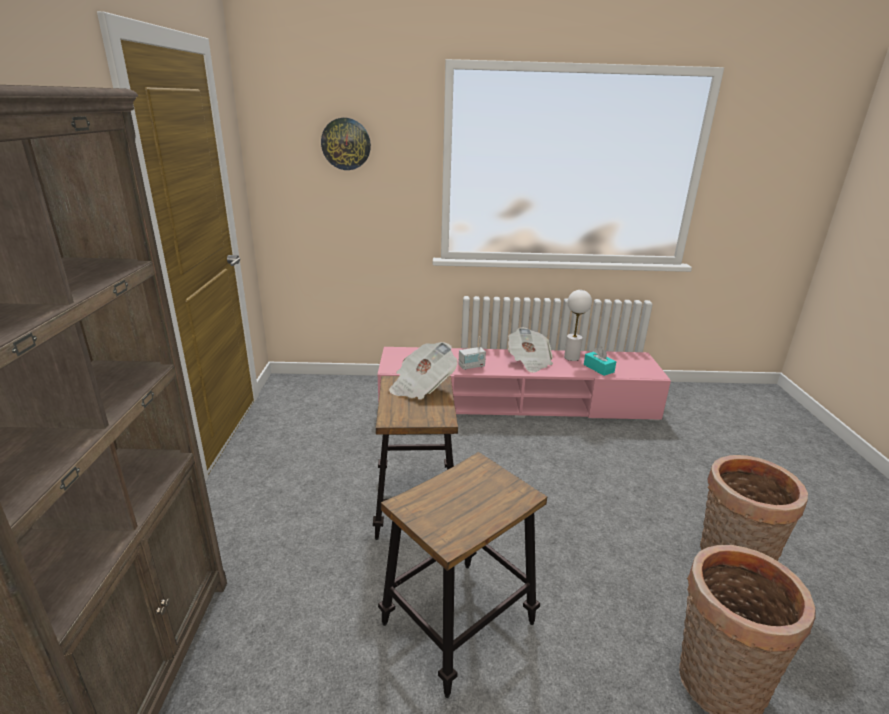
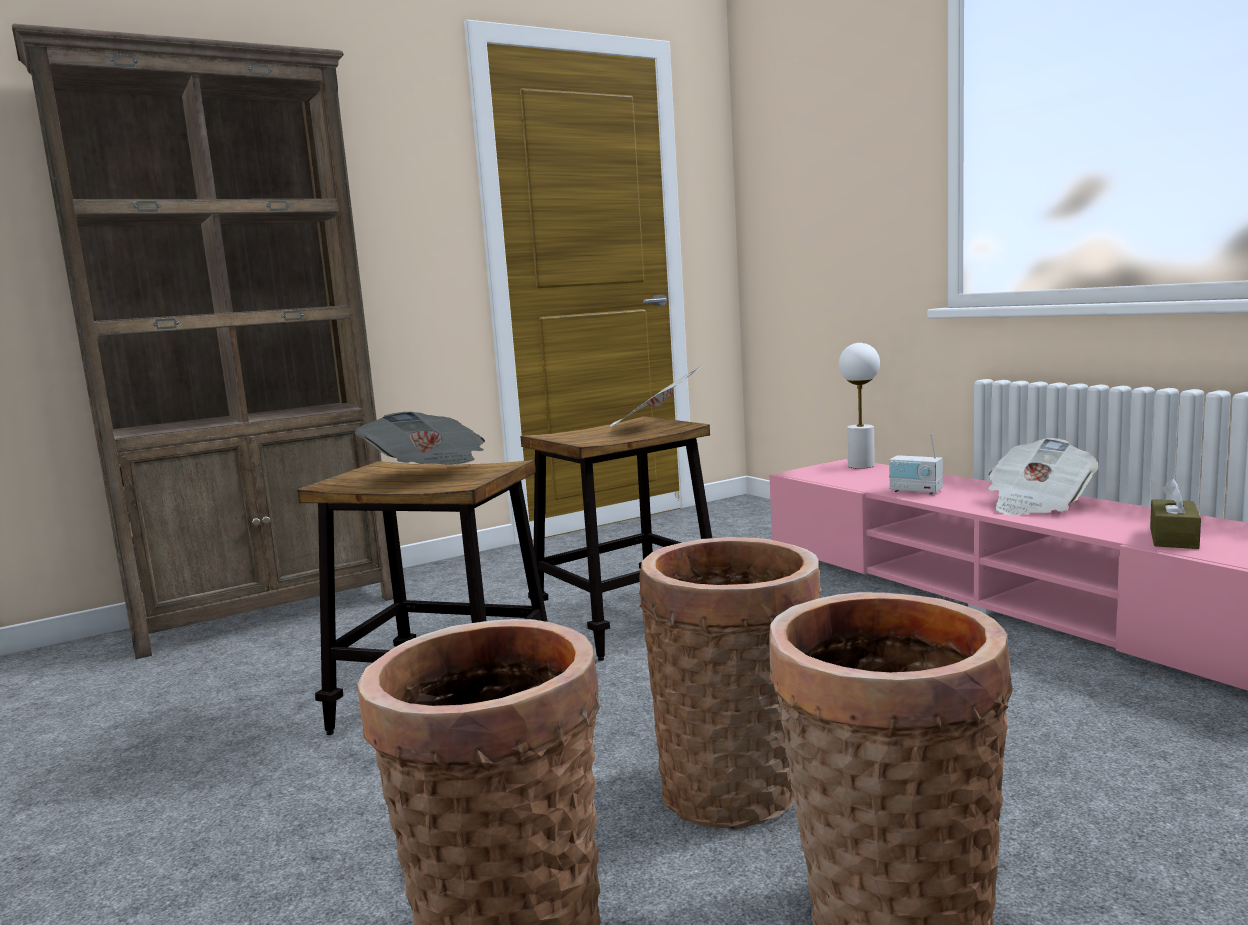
camera: 60 degrees right, 15 degrees down
wall clock [321,118,371,170] -> none
white table lamp [564,290,592,361] -> white table lamp moved to [839,343,880,469]
turquoise tissue box [584,347,616,376] -> brown tissue box [1150,479,1201,549]
none -> newspaper [355,412,485,465]
none -> basket [639,537,822,829]

